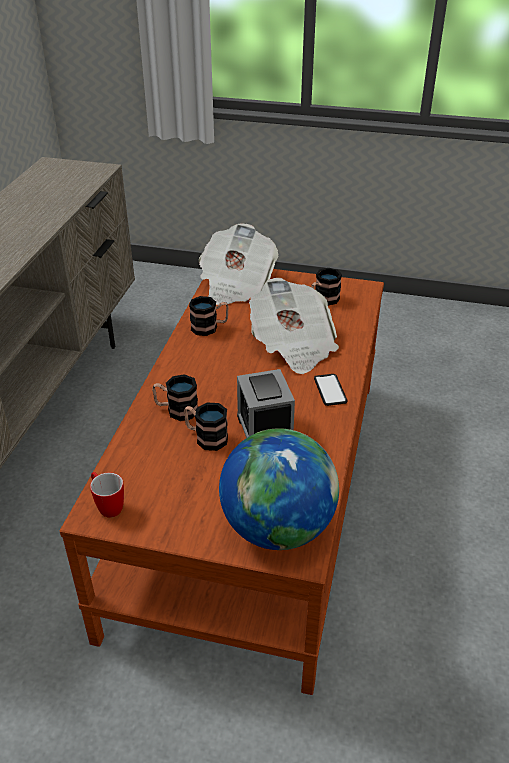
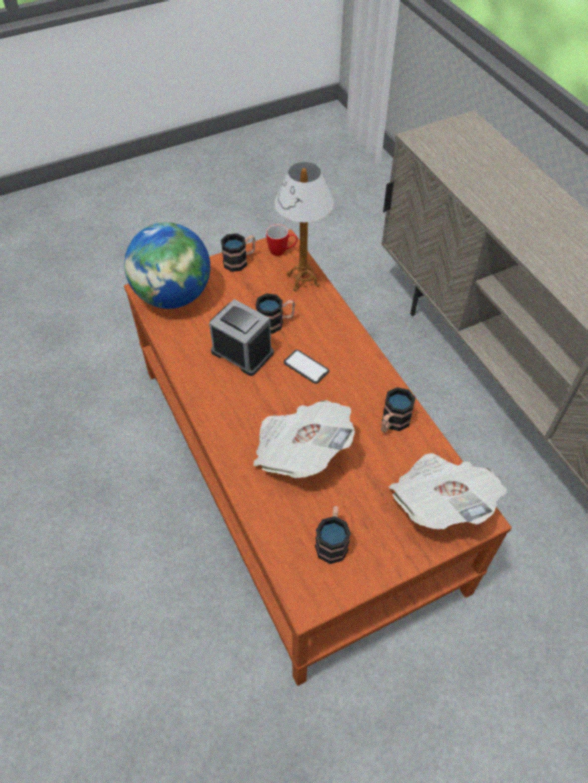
camera: 140 degrees right, 15 degrees up
mug [152,374,198,421] -> mug moved to [221,233,255,272]
phone [314,374,347,406] -> phone moved to [284,350,329,384]
none -> table lamp [274,162,334,291]

